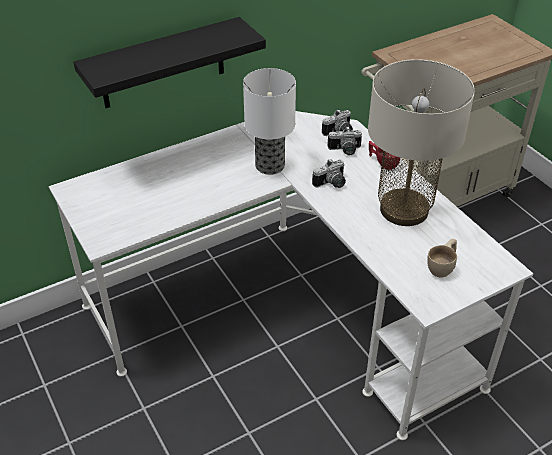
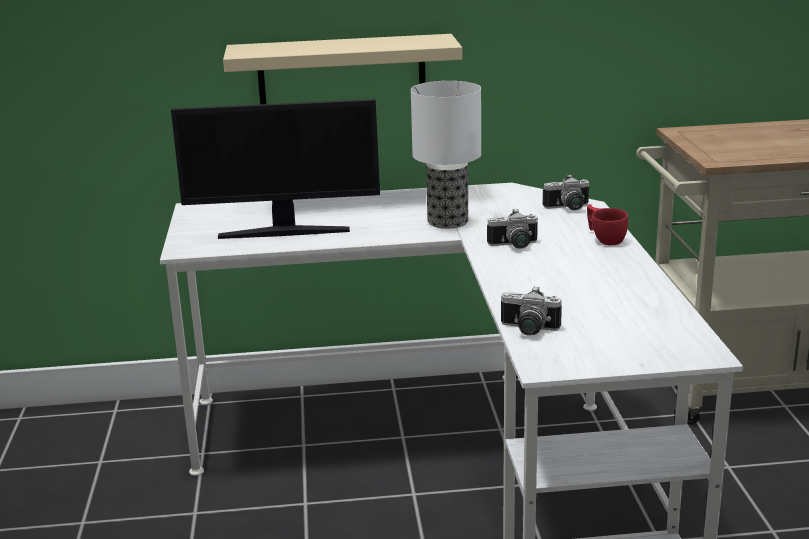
camera: 25 degrees right, 20 degrees down
black shelf [73,17,266,108] -> beige shelf [223,34,462,104]
camera [327,126,362,155] -> camera moved to [501,286,562,336]
table lamp [368,59,475,226] -> none
beige cup [427,239,457,278] -> none
none -> monitor [171,99,380,239]

